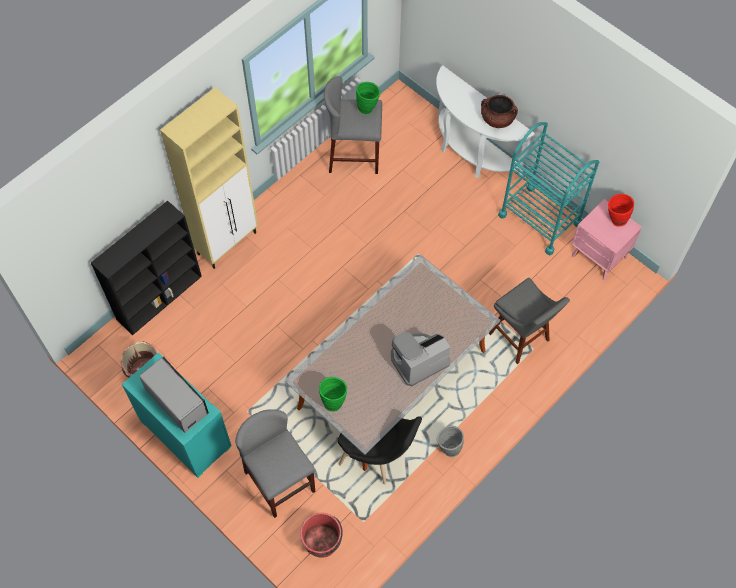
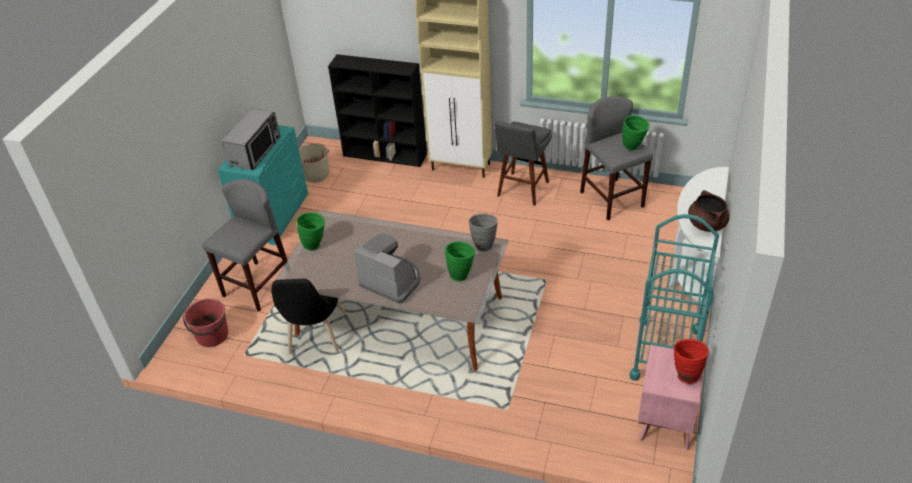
camera: 65 degrees right, 20 degrees down
grey vase [437,426,464,457] -> grey vase moved to [469,213,498,252]
grey stool [489,278,570,364] -> grey stool moved to [494,121,552,206]
none -> green vase [445,241,475,281]

